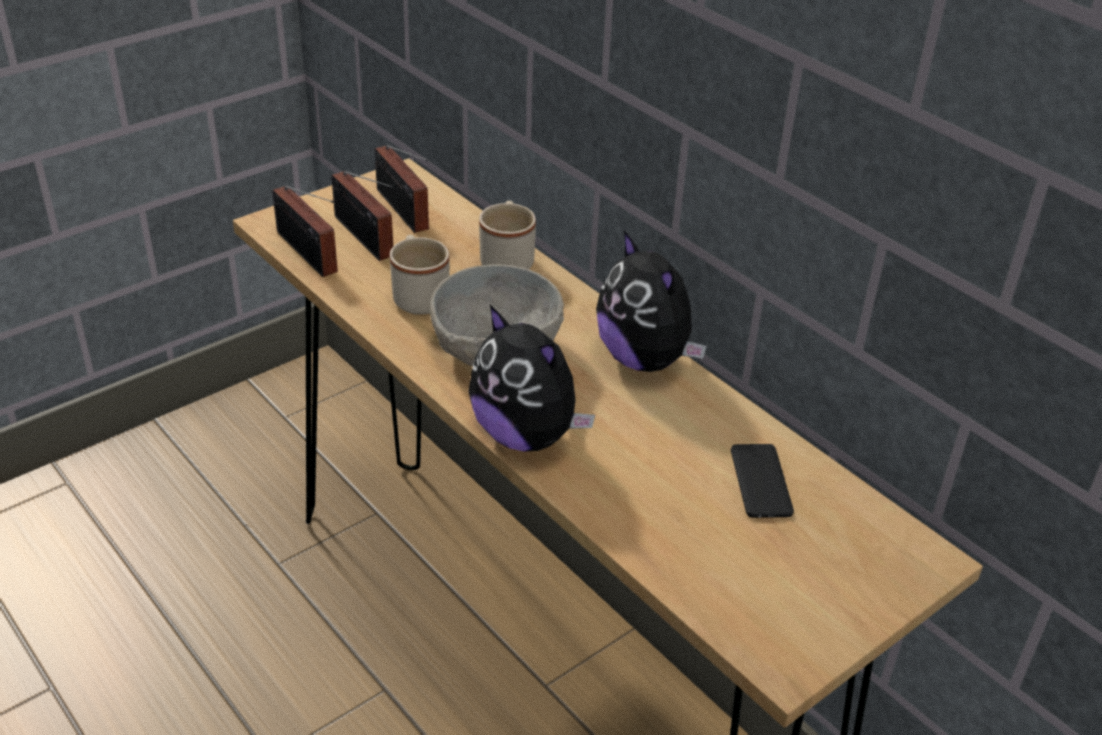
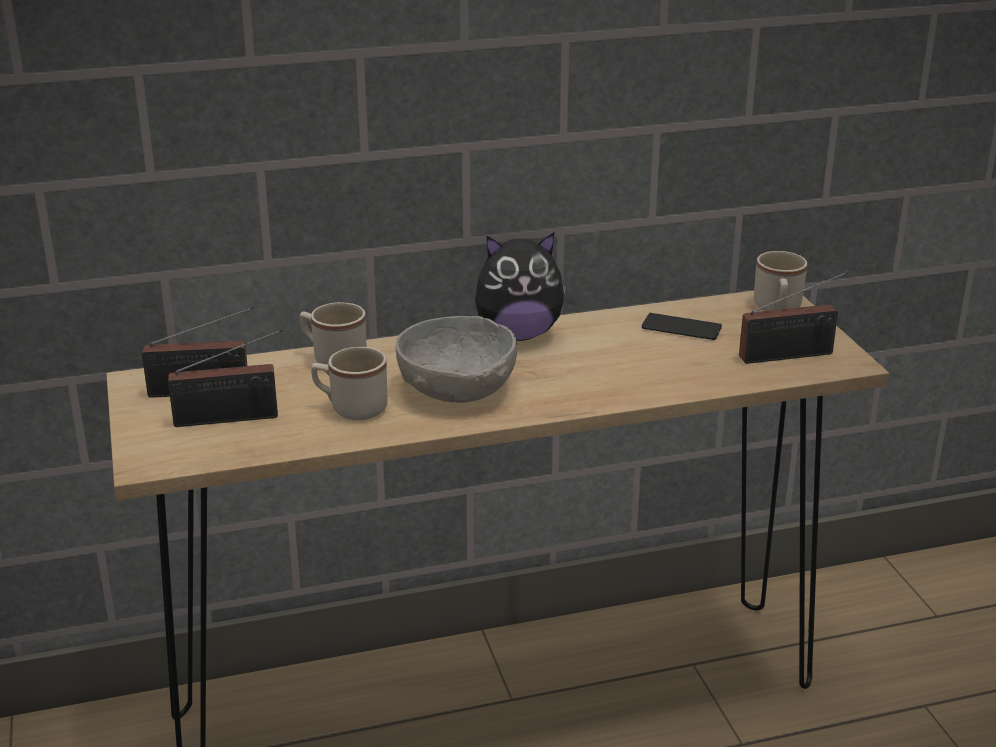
camera: 65 degrees left, 10 degrees down
radio [272,186,338,277] -> radio moved to [739,271,849,364]
plush toy [469,305,595,452] -> none
none -> beige mug [754,251,807,311]

